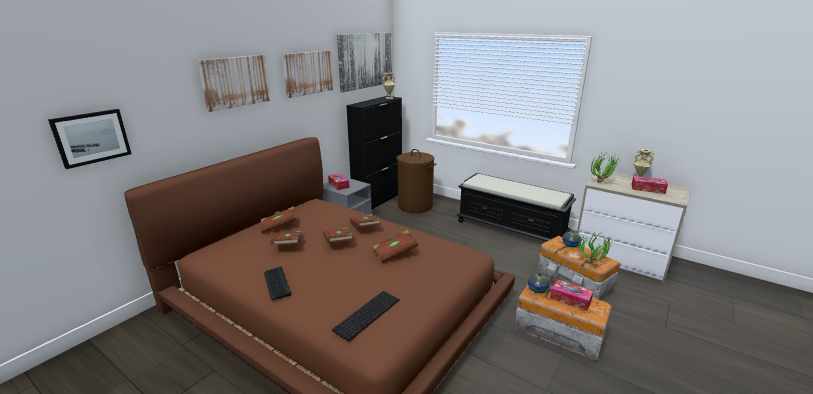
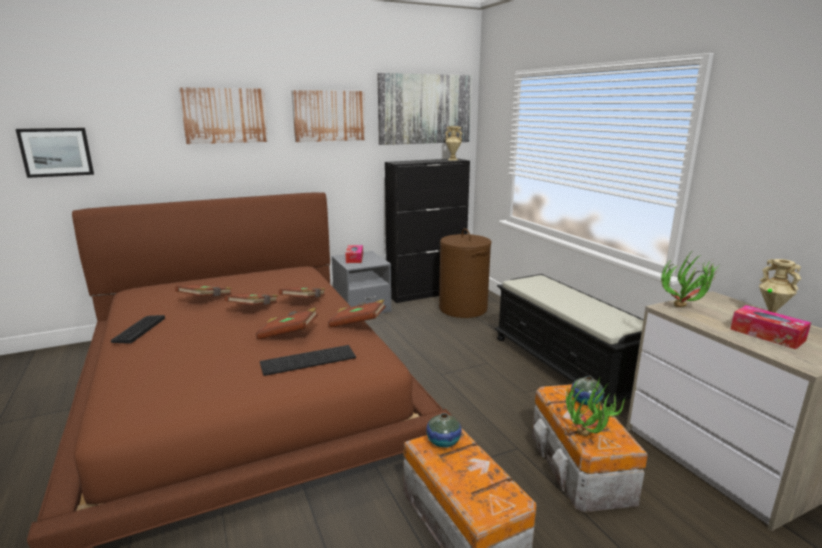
camera: 30 degrees right, 5 degrees down
brown book [261,207,296,233] -> brown book moved to [328,299,386,328]
keyboard [332,291,400,341] -> keyboard moved to [260,345,356,376]
tissue box [550,279,593,311] -> none

